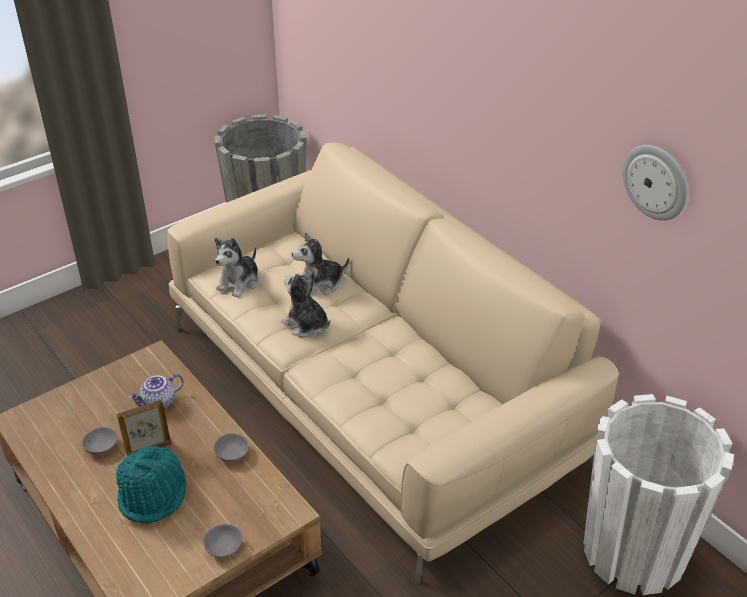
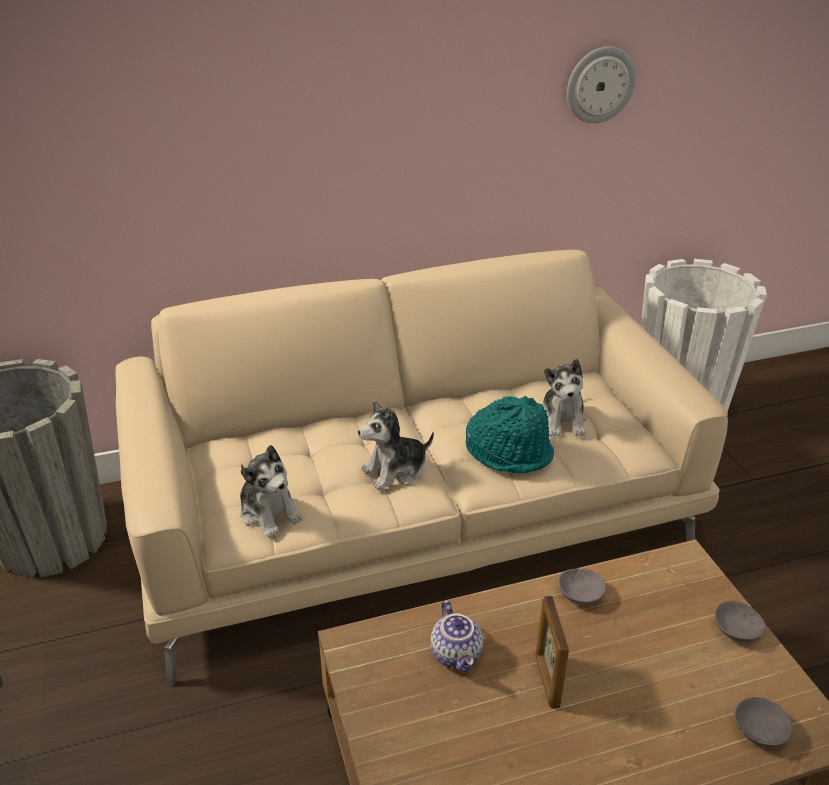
camera: 70 degrees left, 5 degrees down
grey bowl [82,427,118,455] -> grey bowl moved to [734,697,793,747]
turquoise hat [115,446,187,524] -> turquoise hat moved to [466,396,554,473]
plush toy [292,233,349,295] -> plush toy moved to [543,358,587,437]

